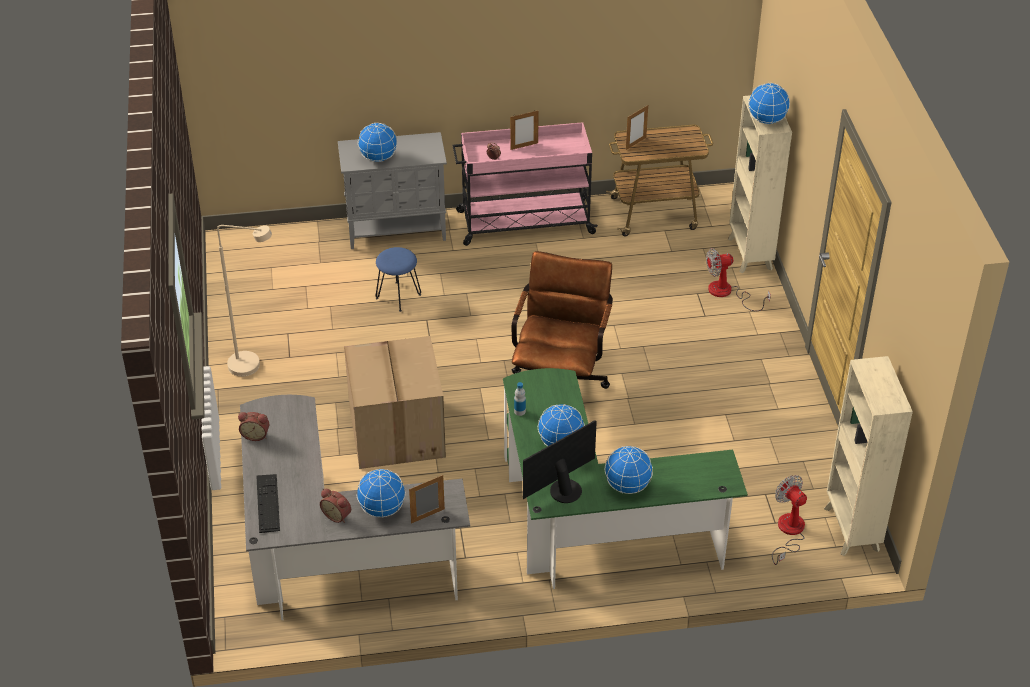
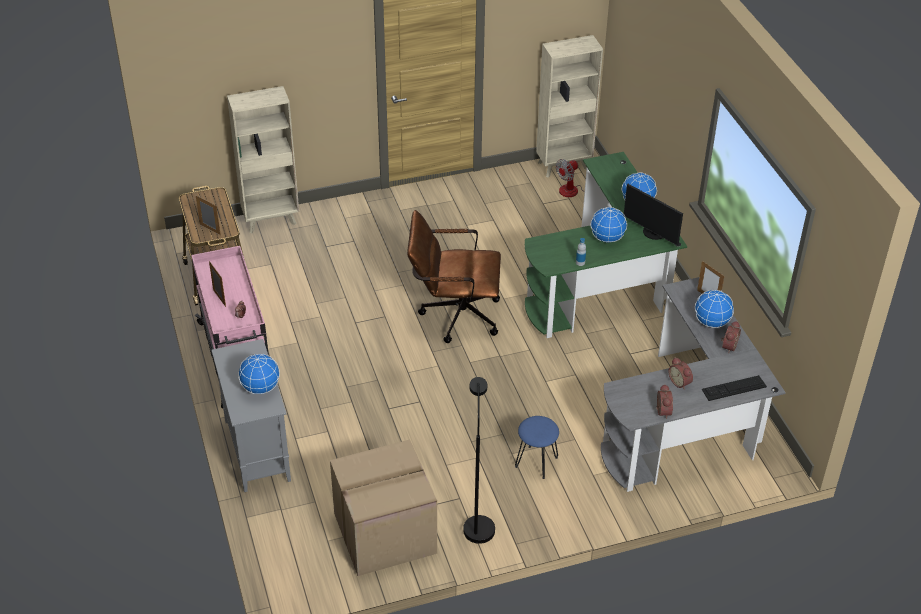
camera: 100 degrees left, 0 degrees up
beige floor lamp [217,225,272,377] -> black floor lamp [463,377,495,544]
cardboard box [344,336,446,469] -> cardboard box moved to [330,439,437,576]
blue stool [375,247,421,312] -> blue stool moved to [515,416,559,479]
fan [706,248,771,311] -> none
globe [748,83,790,124] -> none
none -> alarm clock [668,357,693,390]

